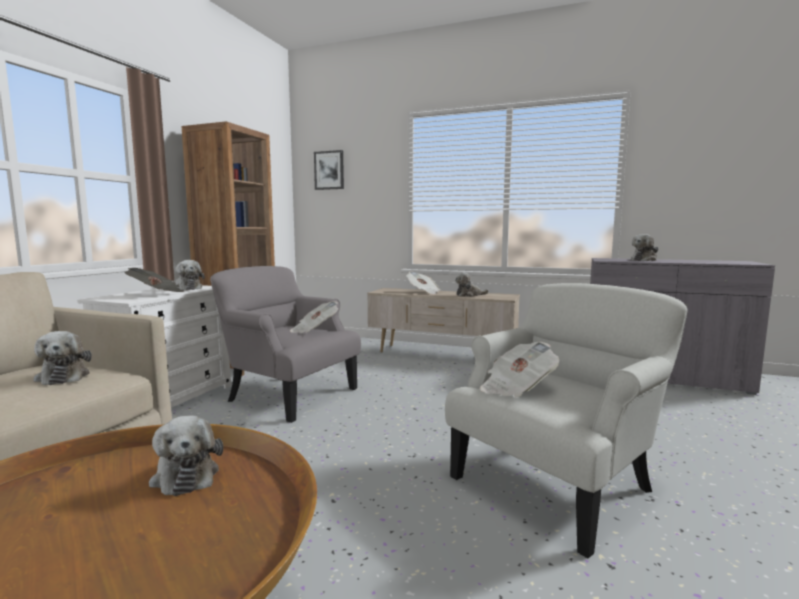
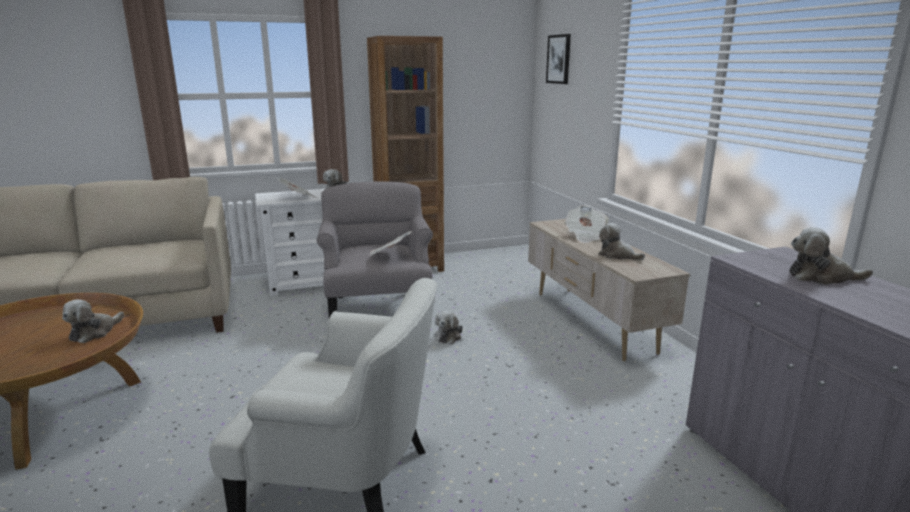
camera: 50 degrees right, 10 degrees up
plush toy [34,331,92,385] -> plush toy moved to [435,311,463,344]
newspaper [480,342,559,397] -> none

